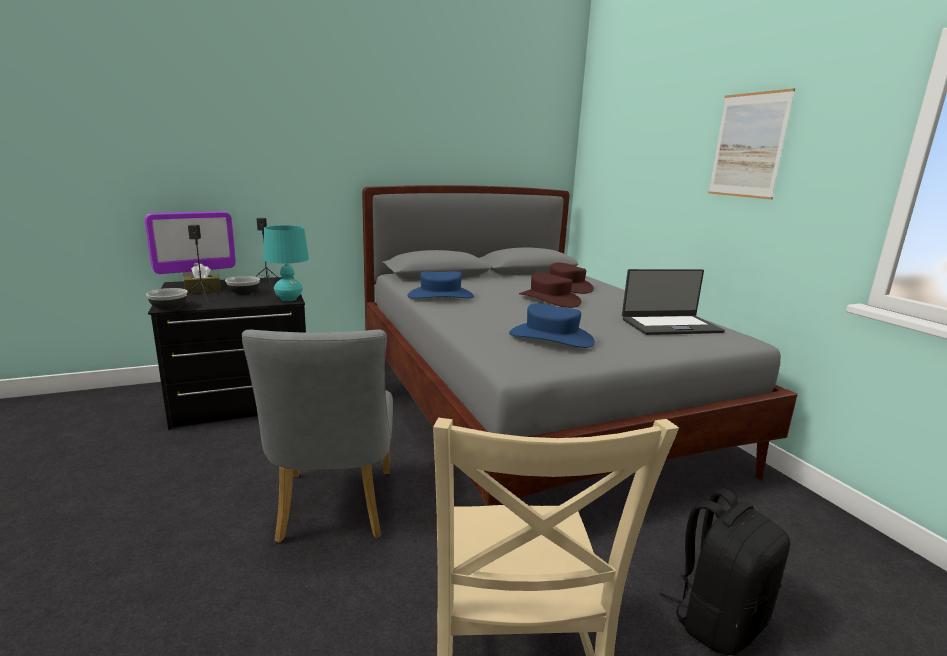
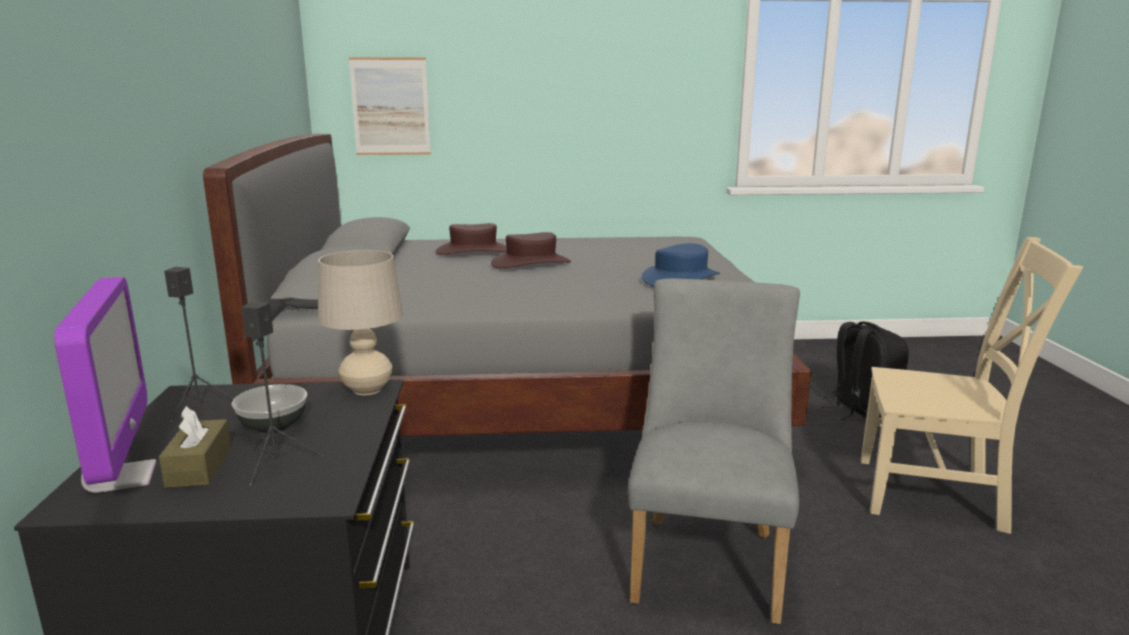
camera: 70 degrees left, 0 degrees up
bowl [146,288,187,310] -> none
grey chair [242,329,393,543] -> grey chair turned 90 degrees counterclockwise [628,278,800,624]
turquoise table lamp [263,225,309,301] -> beige table lamp [318,250,403,395]
blue hat [408,271,474,299] -> none
laptop [622,269,725,335] -> none
picture [709,88,795,200] -> picture moved to [349,58,431,155]

